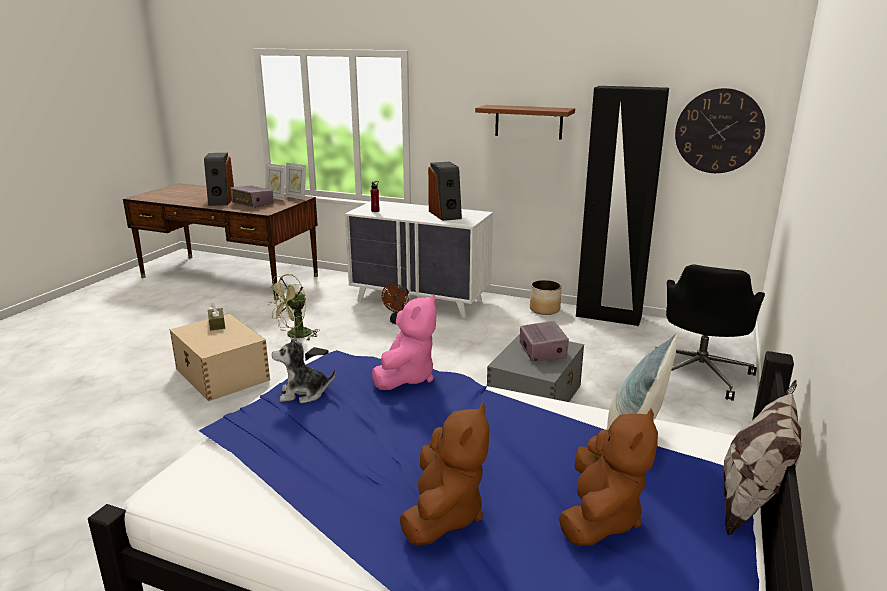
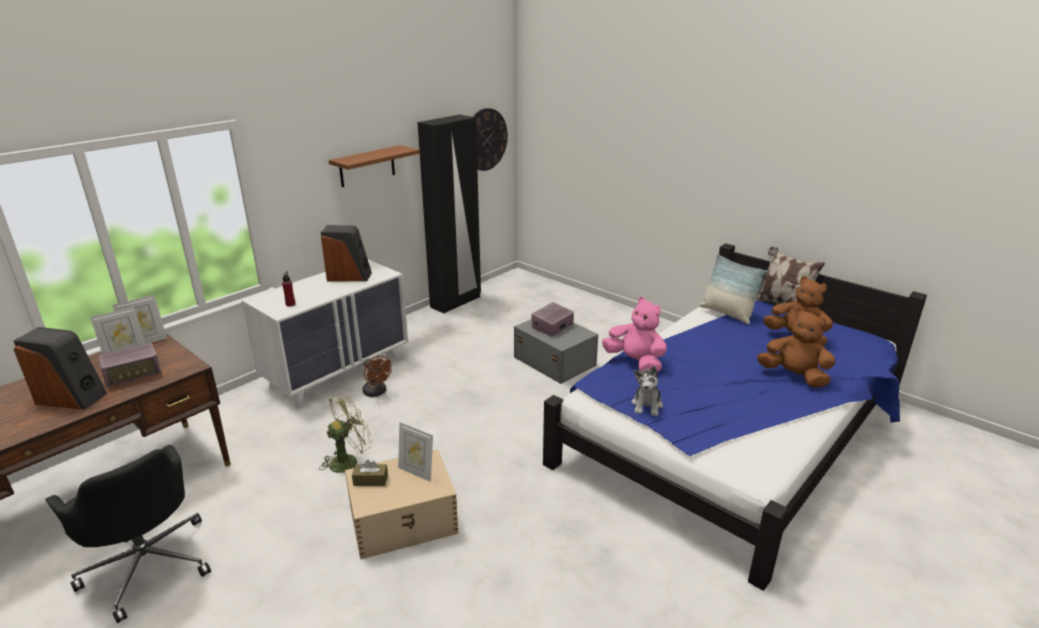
camera: 70 degrees left, 5 degrees up
green fan [267,274,320,341] -> green fan turned 105 degrees counterclockwise [319,394,373,473]
radio [520,321,569,361] -> radio turned 60 degrees counterclockwise [531,302,574,337]
planter [530,280,562,315] -> none
black office chair [655,264,765,401] -> black office chair moved to [45,444,211,623]
none -> picture frame [398,422,433,482]

